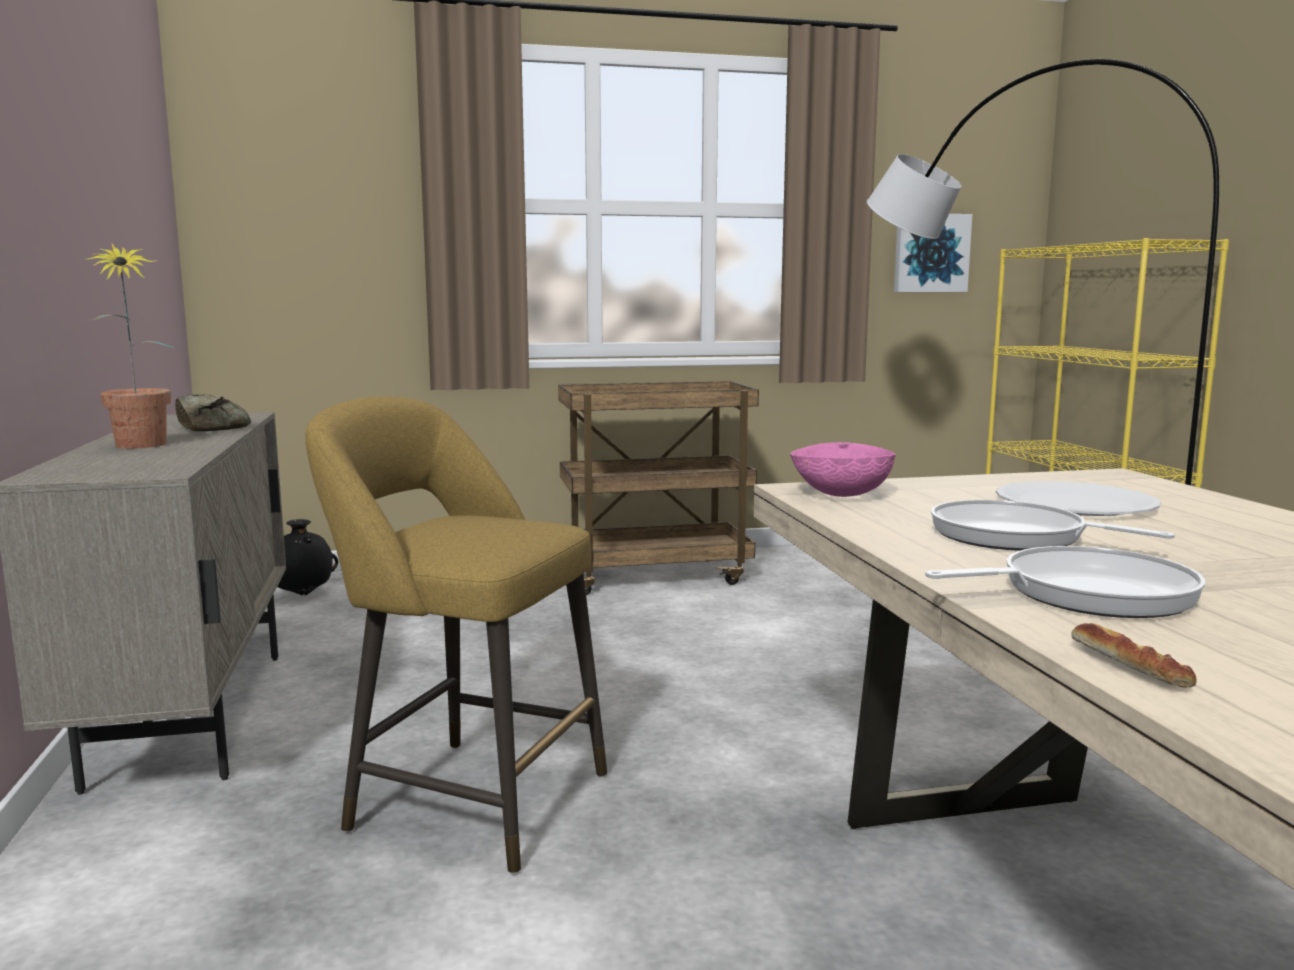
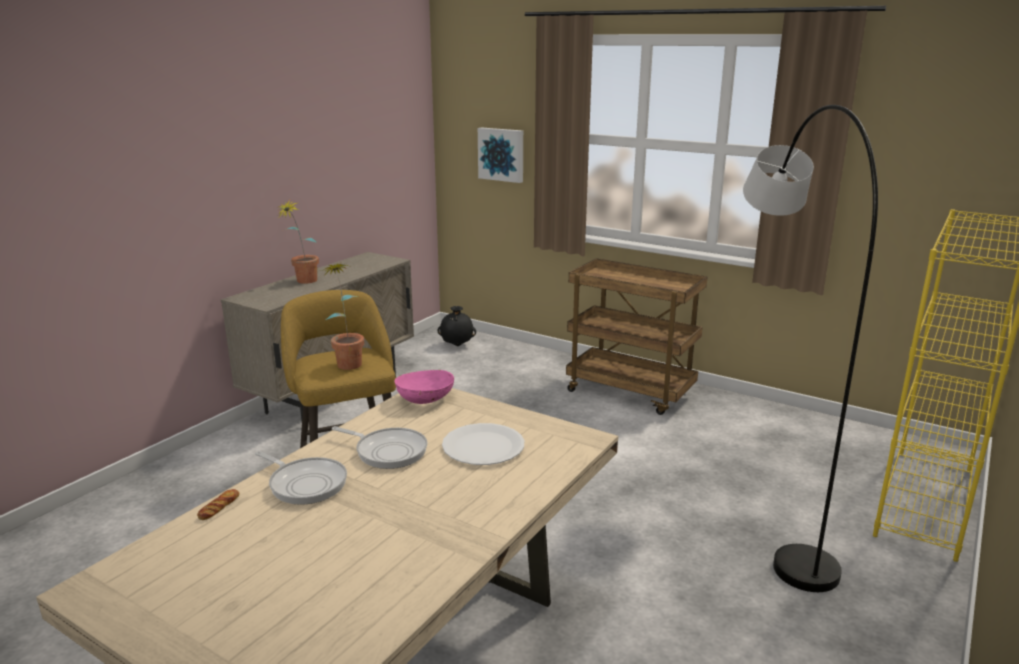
camera: 45 degrees right, 10 degrees up
bread [175,394,251,432] -> none
picture [894,214,972,292] -> picture moved to [478,127,523,183]
frying pan [931,500,1175,551] -> frying pan turned 120 degrees clockwise [332,426,427,469]
none -> potted plant [320,262,364,370]

